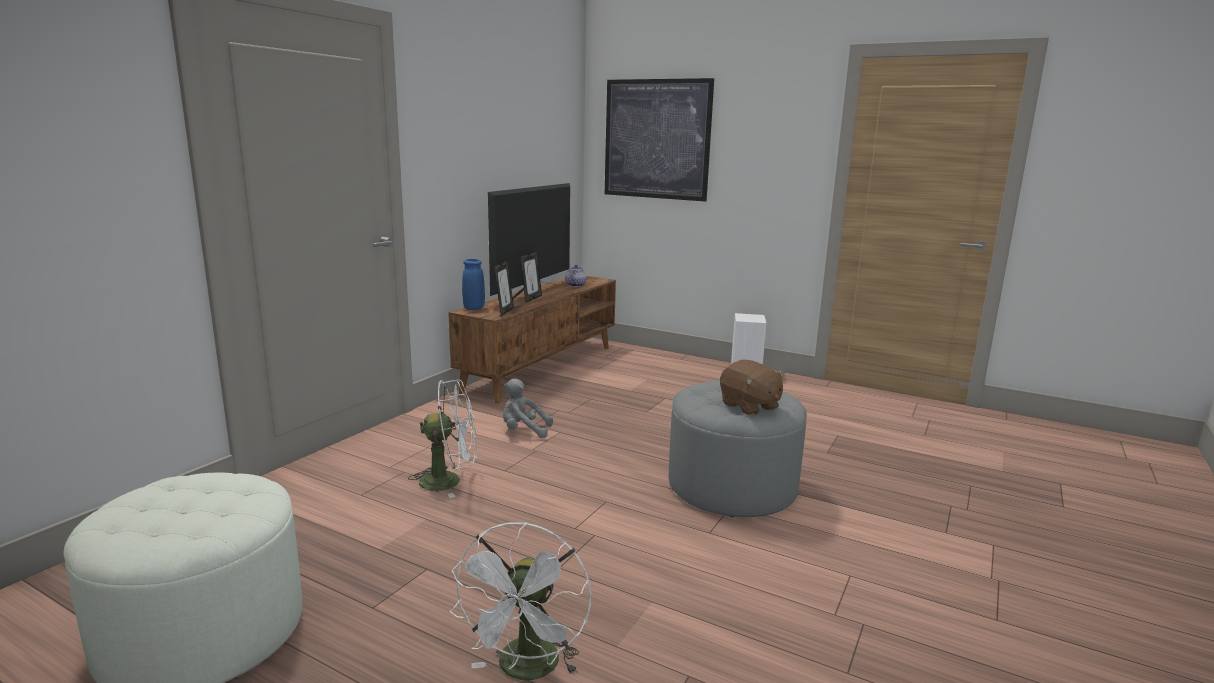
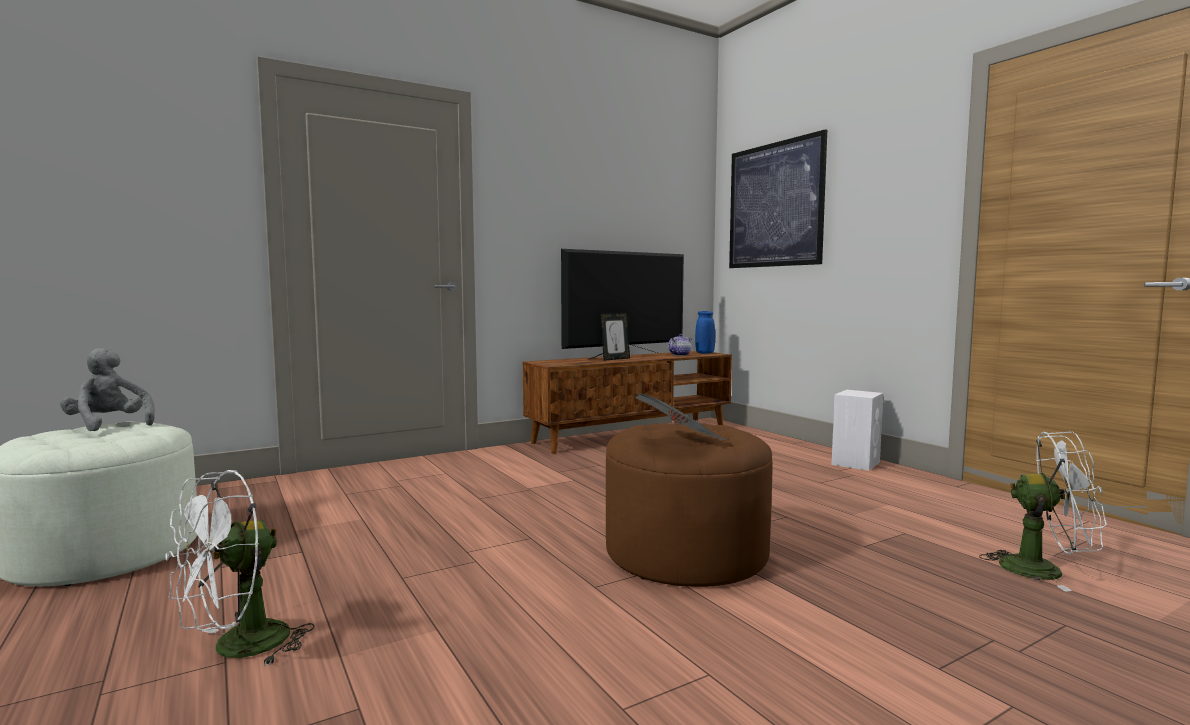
camera: 30 degrees right, 10 degrees down
white fan [408,380,477,498] -> white fan moved to [979,431,1107,592]
blue vase [462,259,485,310] -> blue vase moved to [695,311,715,354]
picture frame [494,260,514,316] -> none
grey plush toy [503,379,553,438] -> grey plush toy moved to [60,348,155,431]
grey ottoman [669,380,807,517] -> brown ottoman [606,423,773,587]
brown plush toy [720,360,785,416] -> newspaper [635,393,728,440]

